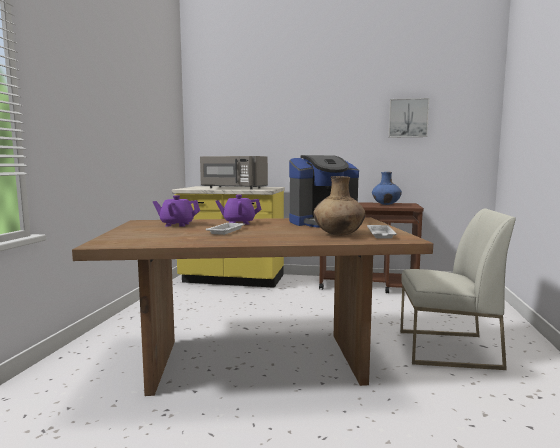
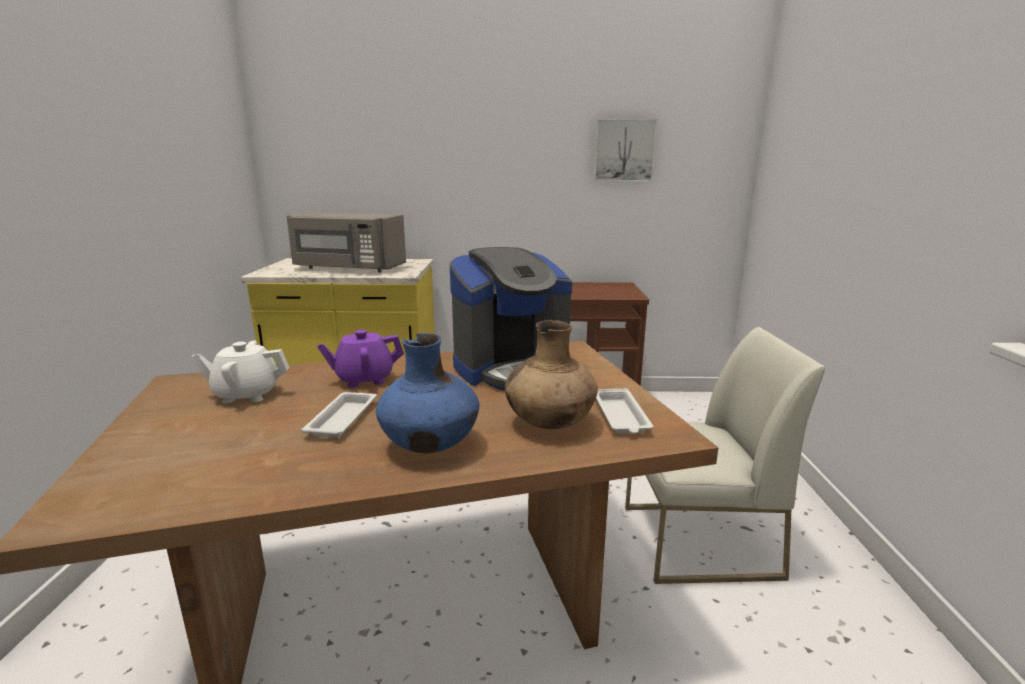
camera: 10 degrees left, 10 degrees up
purple teapot [153,195,200,227] -> white teapot [192,340,290,403]
blue vase [372,172,402,205] -> blue vase moved to [376,333,479,453]

